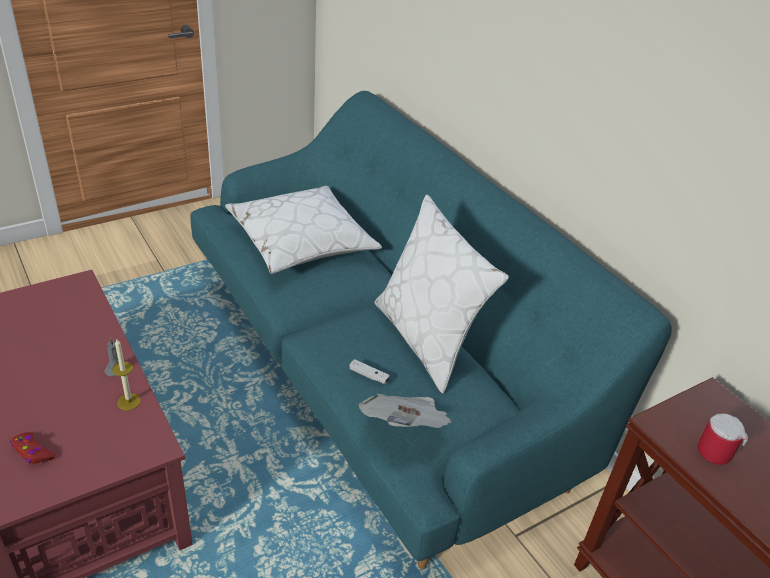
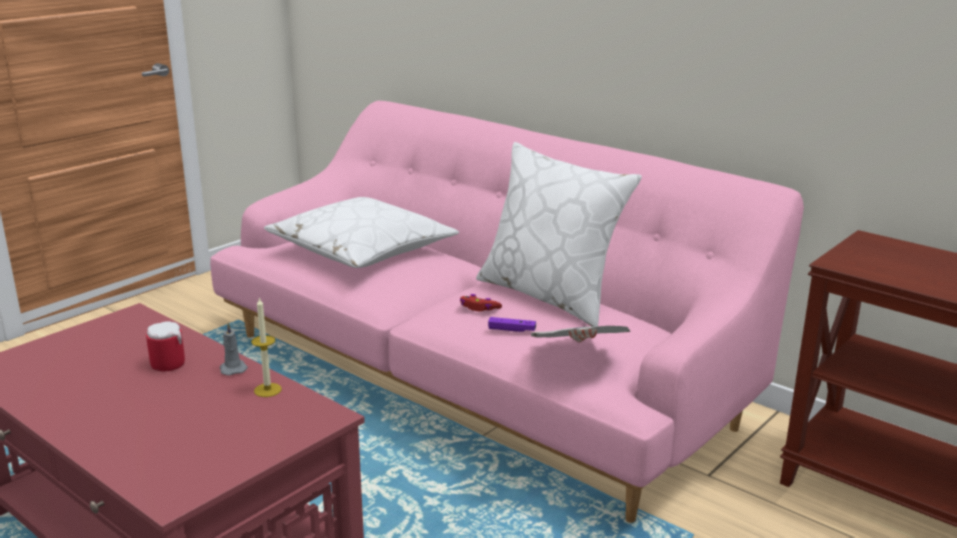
camera: 15 degrees left, 15 degrees down
red game controller [10,432,56,464] -> red game controller moved to [460,294,502,312]
turquoise sofa [190,91,672,569] -> pink sofa [210,101,804,523]
white game controller [349,359,390,384] -> purple game controller [488,317,536,332]
mug [698,414,748,465] -> mug moved to [146,321,185,372]

